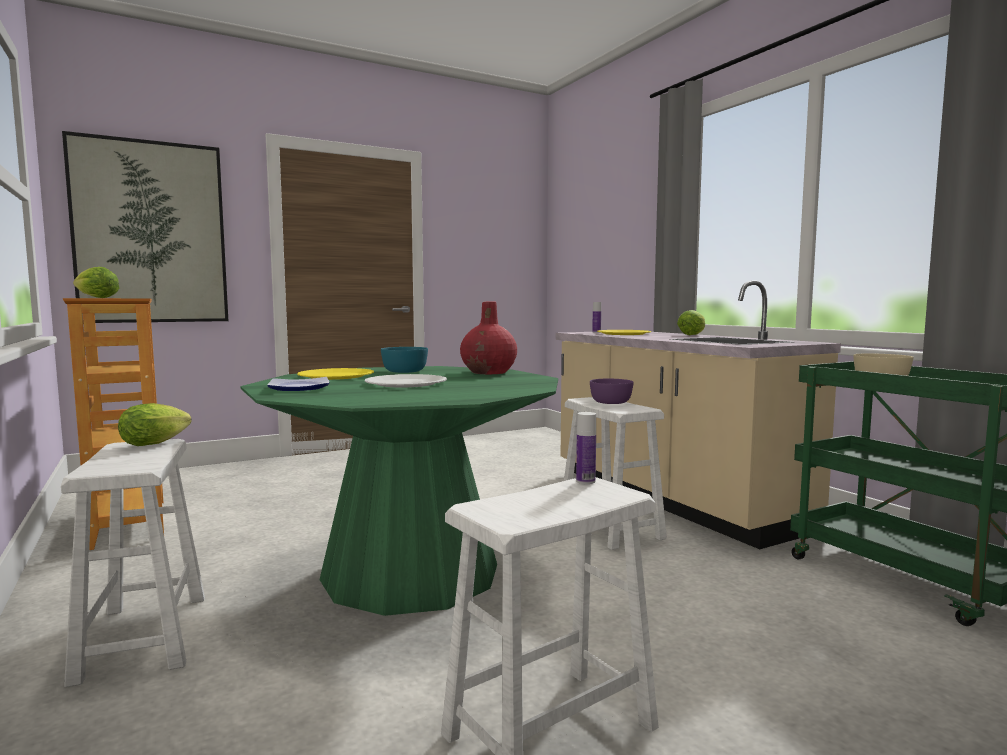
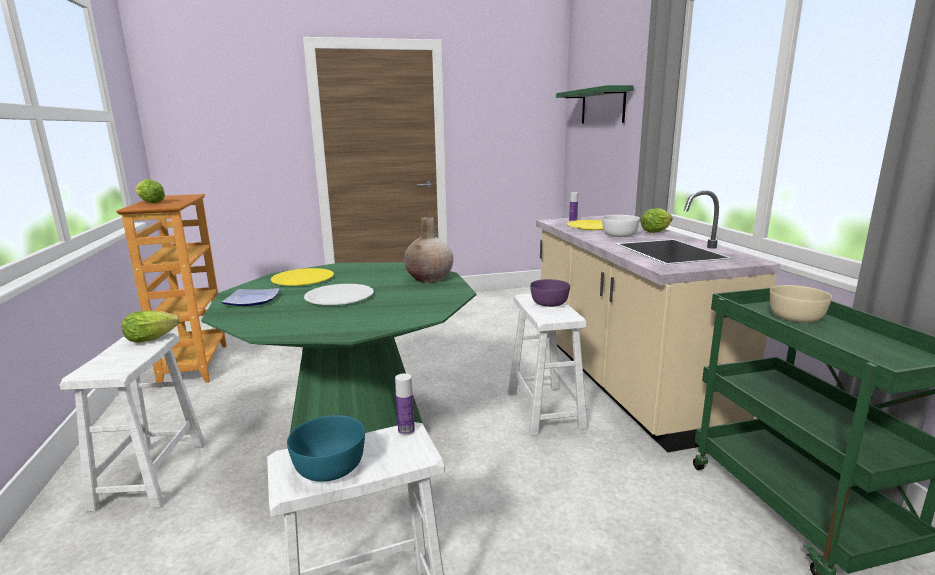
camera: 15 degrees right, 10 degrees up
picture [62,131,228,323] -> none
turquoise bowl [381,347,428,373] -> turquoise bowl moved to [287,415,365,482]
red vase [460,301,517,374] -> beige vase [404,217,454,283]
none -> green shelf [556,85,634,124]
none -> white bowl [602,215,640,237]

